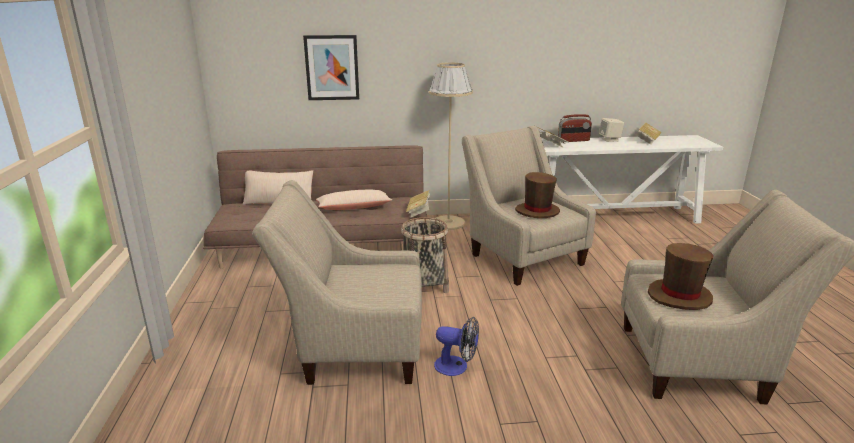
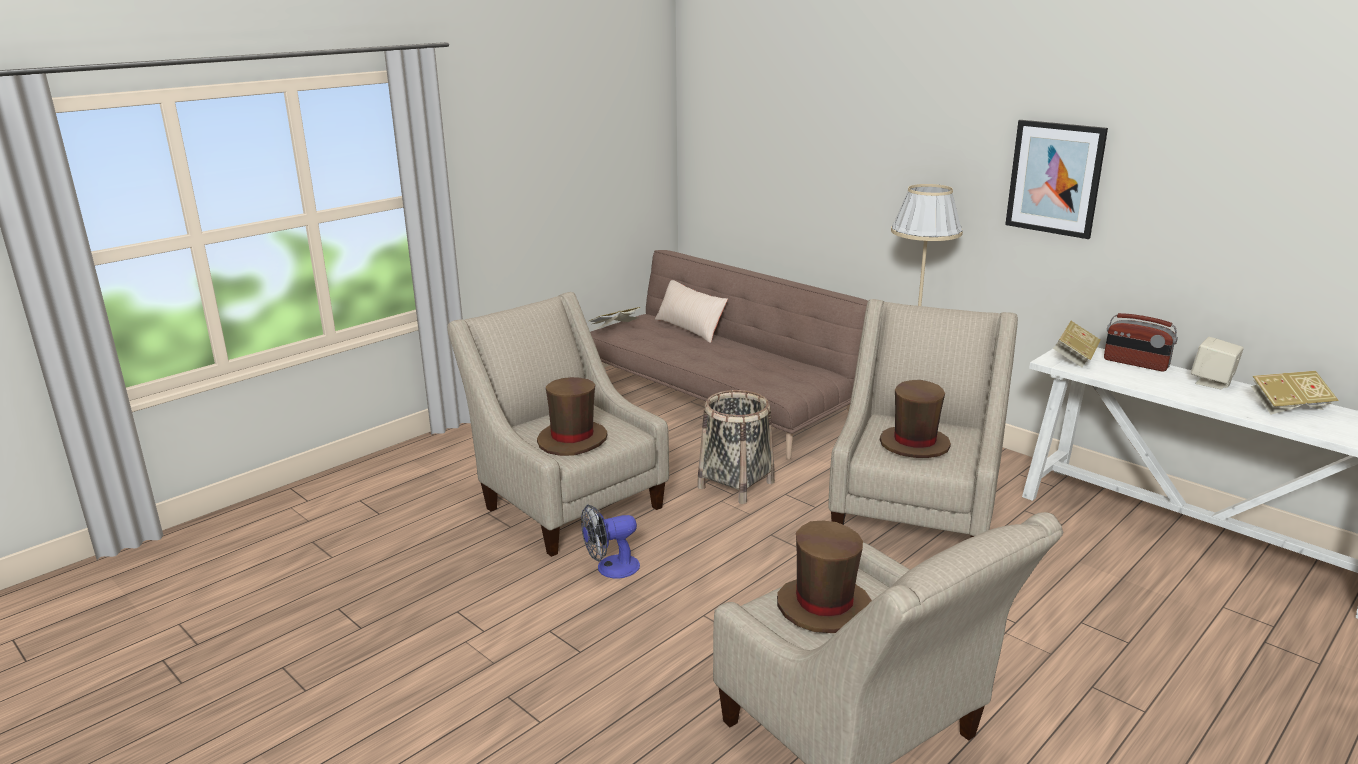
camera: 50 degrees right, 0 degrees up
picture [303,35,359,100] -> picture moved to [1005,120,1108,239]
beige pillow [316,190,392,210] -> none
book [406,190,430,217] -> book moved to [589,307,640,330]
fan [434,317,479,376] -> fan turned 90 degrees clockwise [581,505,640,578]
none -> brown hat [537,377,608,456]

